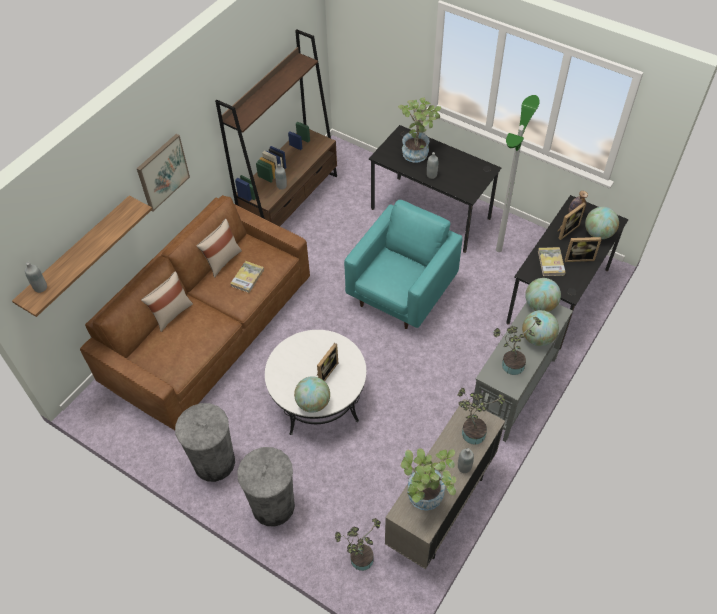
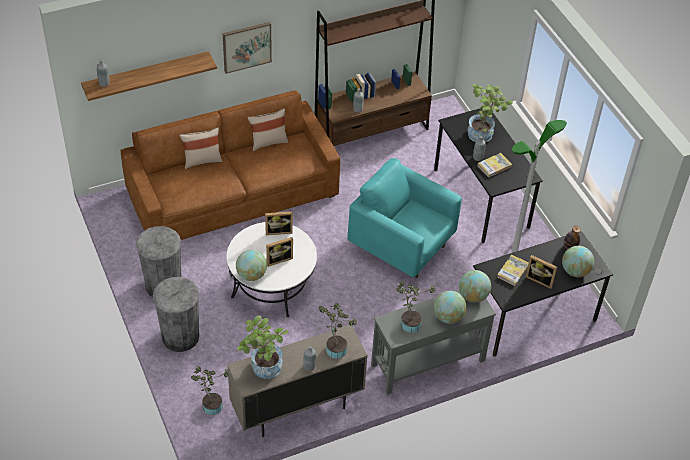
camera: 30 degrees right, 5 degrees down
book [230,261,264,293] -> book moved to [478,153,512,178]
turquoise armchair [344,200,463,329] -> turquoise armchair turned 120 degrees counterclockwise [347,158,462,278]
picture frame [558,202,586,240] -> picture frame moved to [265,211,293,235]

